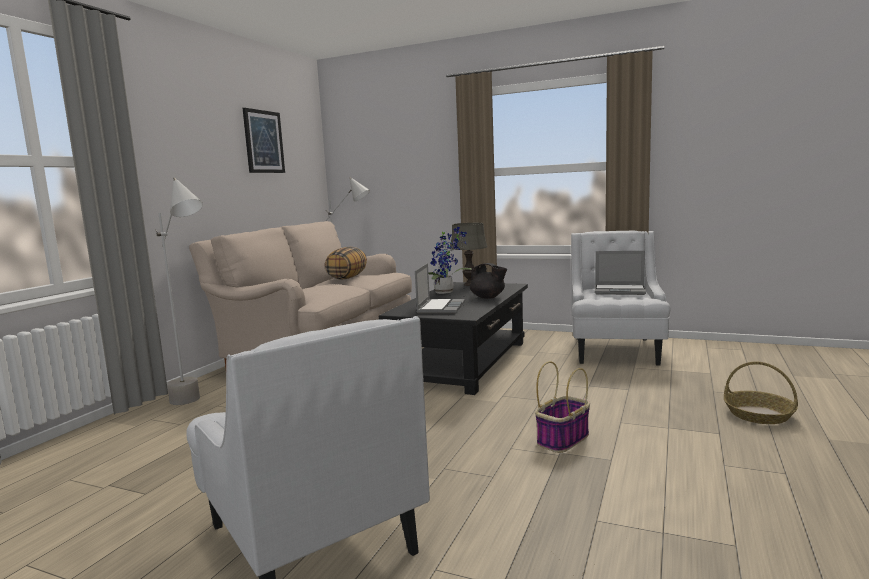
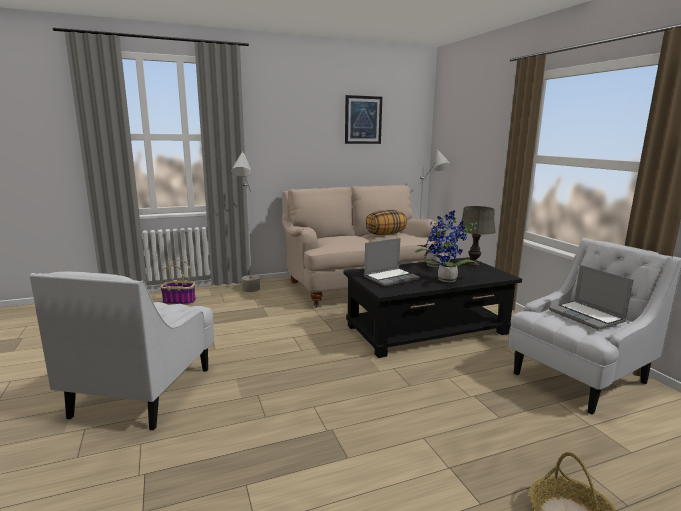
camera: 45 degrees right, 5 degrees up
black teapot [470,263,507,299] -> potted plant [422,221,478,282]
basket [535,361,590,453] -> basket moved to [160,260,196,305]

